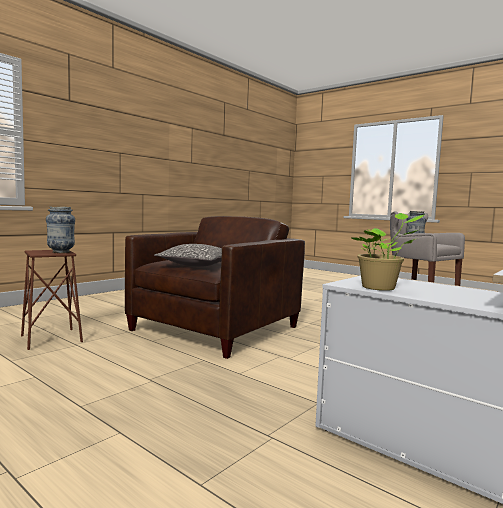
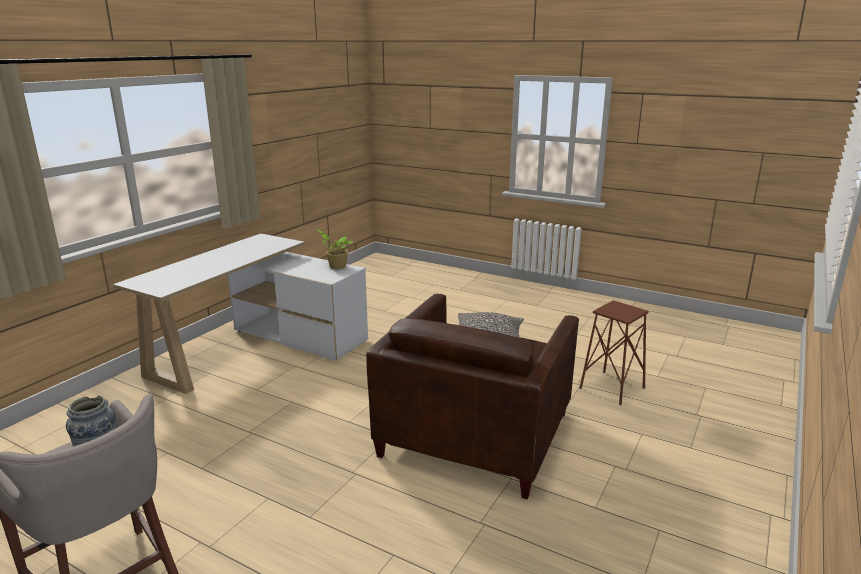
camera: 170 degrees right, 15 degrees up
vase [46,207,75,253] -> none

